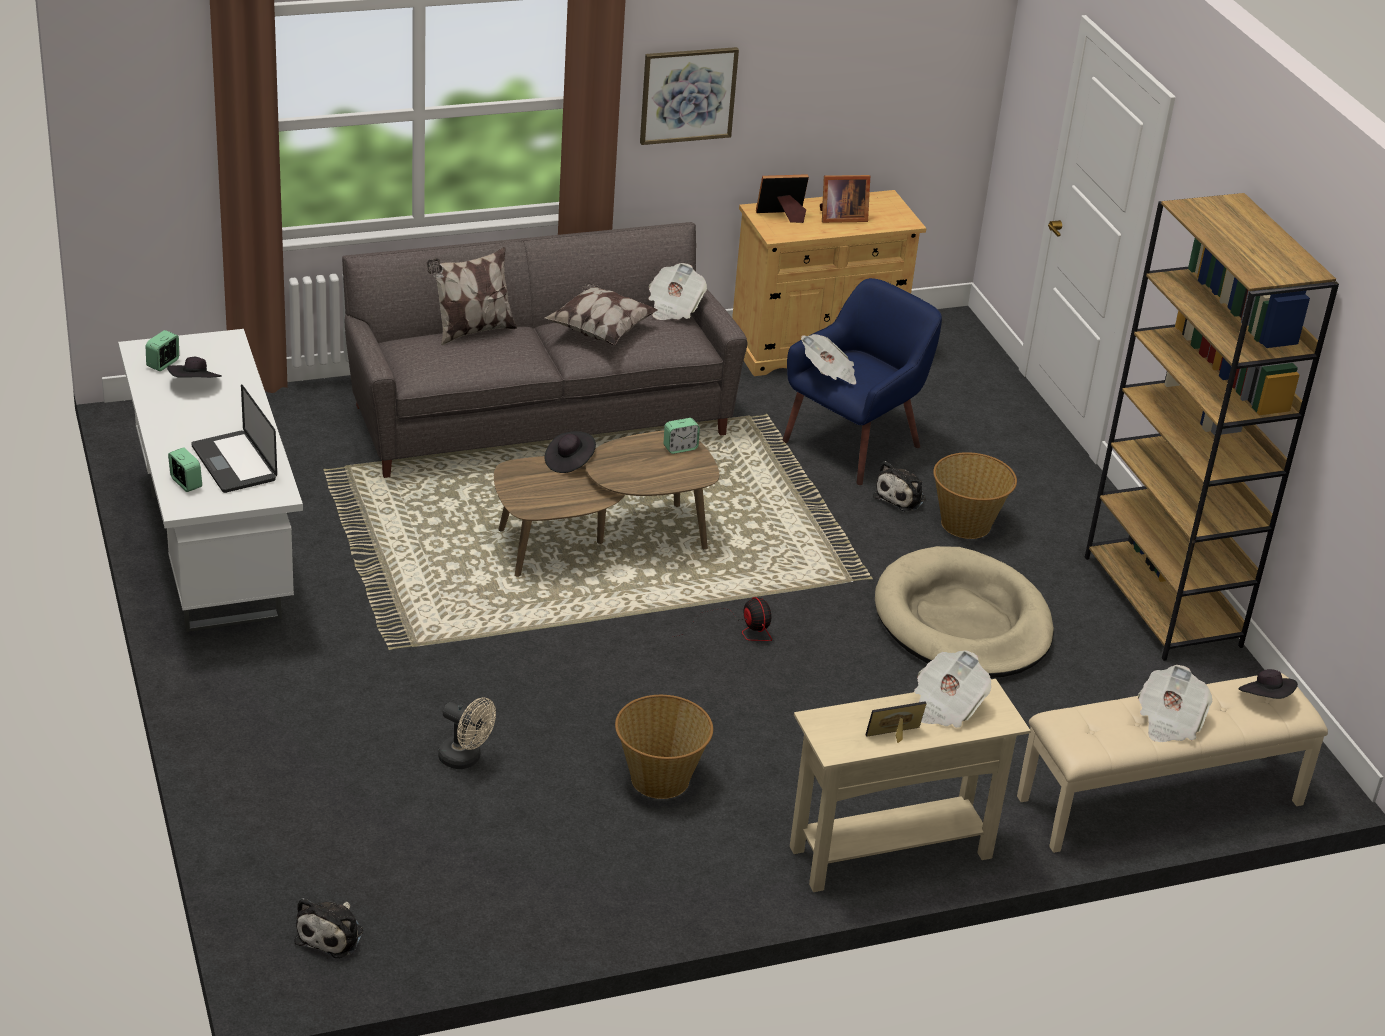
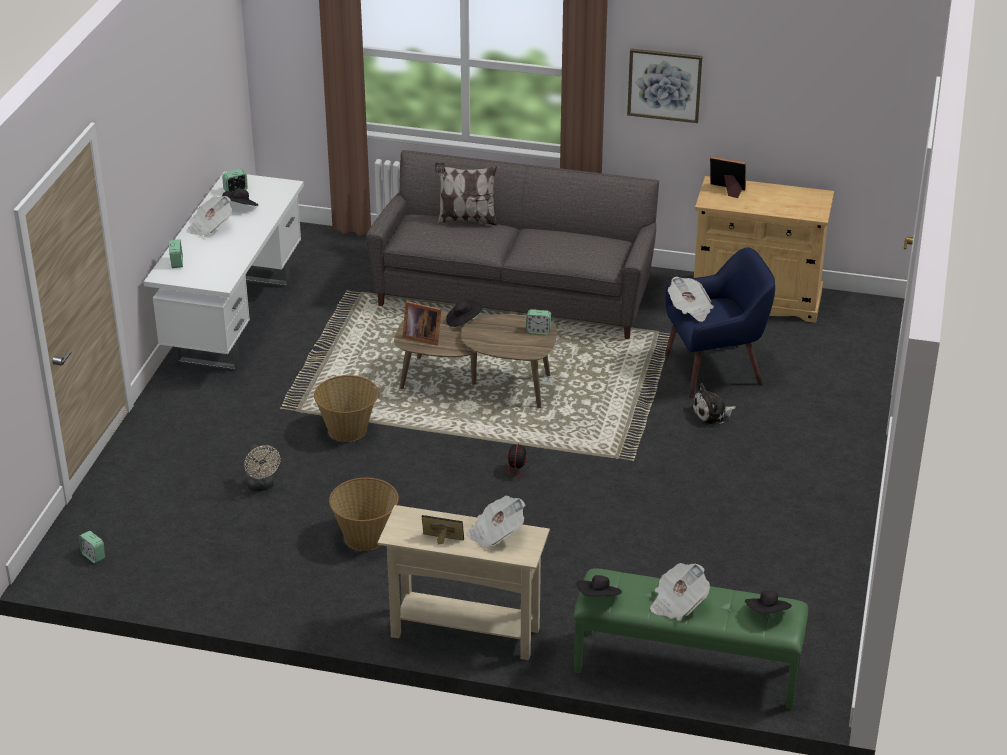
camera: 35 degrees right, 0 degrees up
laptop [191,384,277,493] -> none
plush toy [294,898,363,958] -> alarm clock [79,531,105,563]
pillow [544,283,658,345] -> none
newspaper [649,263,707,320] -> newspaper moved to [187,196,232,237]
picture frame [820,175,870,223] -> picture frame moved to [403,301,441,346]
beige dog bed [875,546,1054,678] -> none
basket [933,452,1017,539] -> basket moved to [314,375,379,442]
beige bench [1017,673,1328,853] -> green bench [573,568,808,709]
brown bookcase [1085,193,1339,661] -> none
none -> black hat [577,575,622,597]

